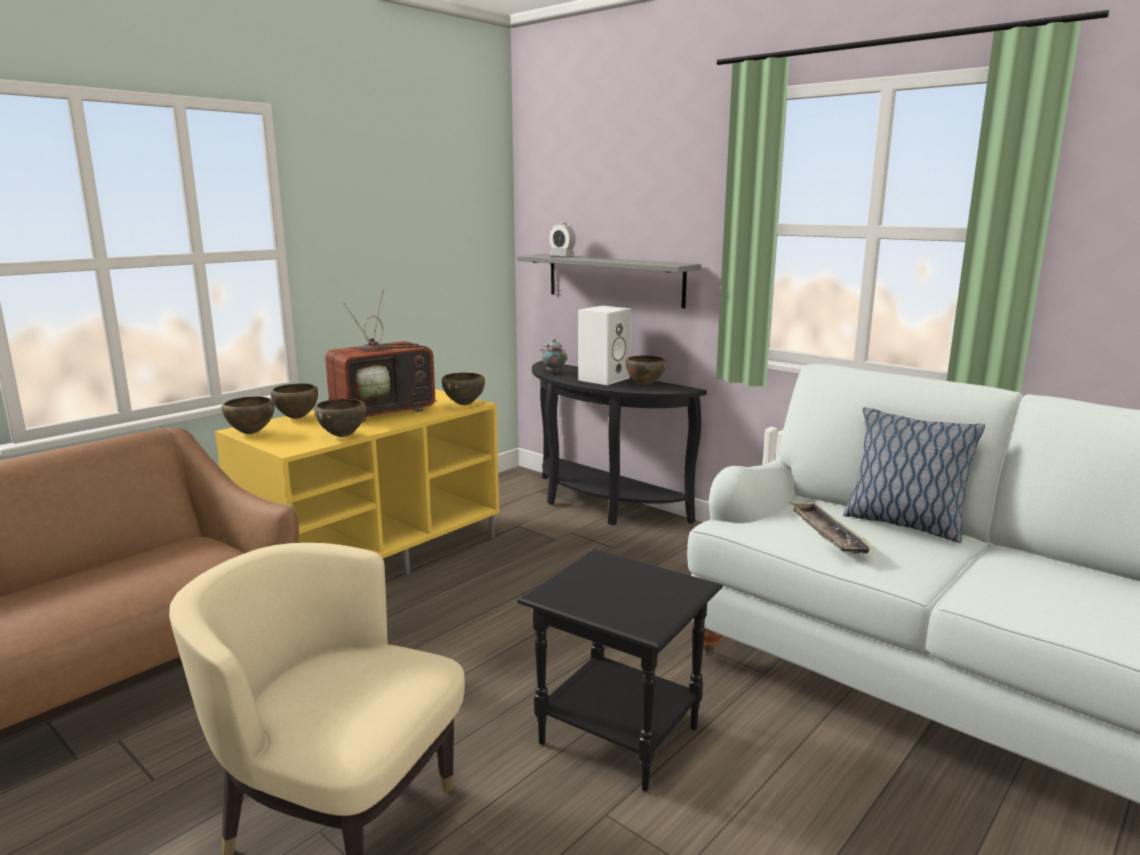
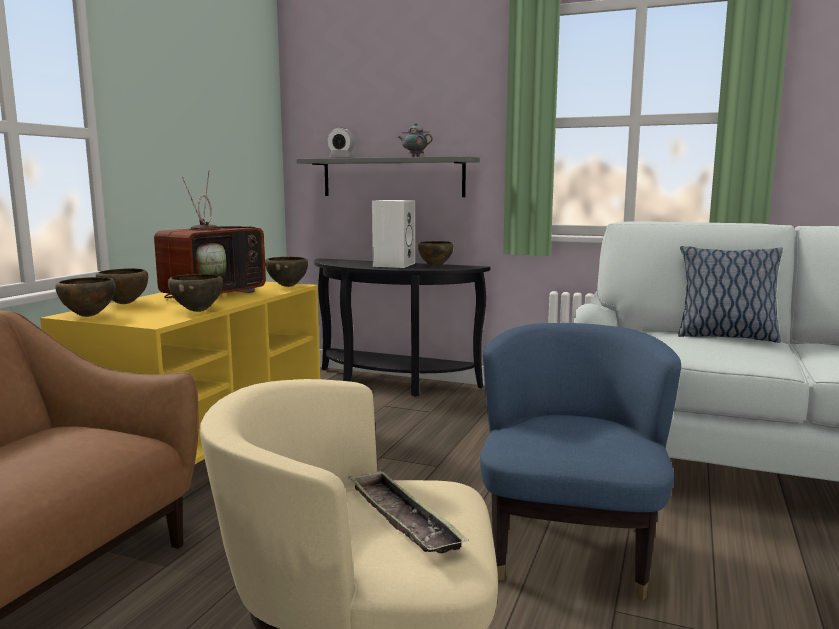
camera: 20 degrees left, 5 degrees down
black side table [517,549,723,791] -> blue armchair [480,323,681,601]
teapot [540,339,567,373] -> teapot moved to [398,123,433,157]
tray [789,501,875,554] -> tray moved to [348,470,469,554]

